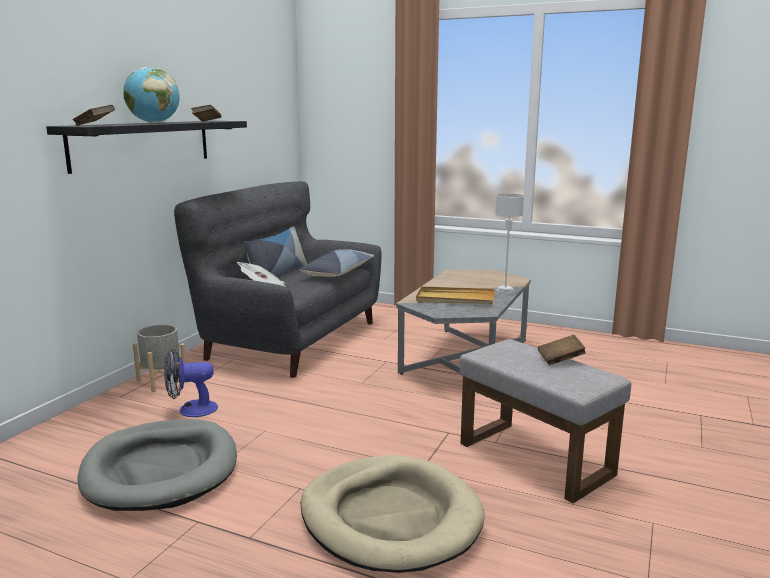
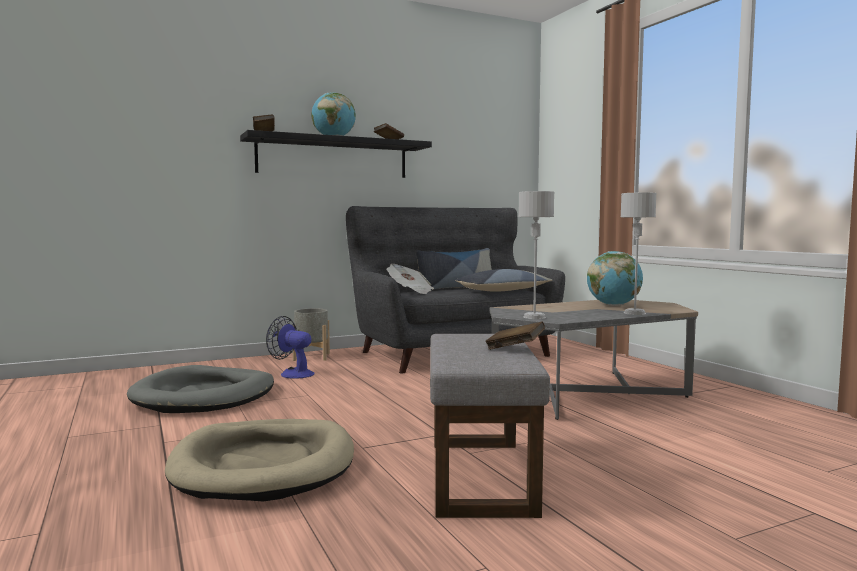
camera: 40 degrees right, 10 degrees down
beige tray [416,287,495,304] -> none
none -> grey table lamp [519,191,554,319]
none -> globe [587,251,643,306]

